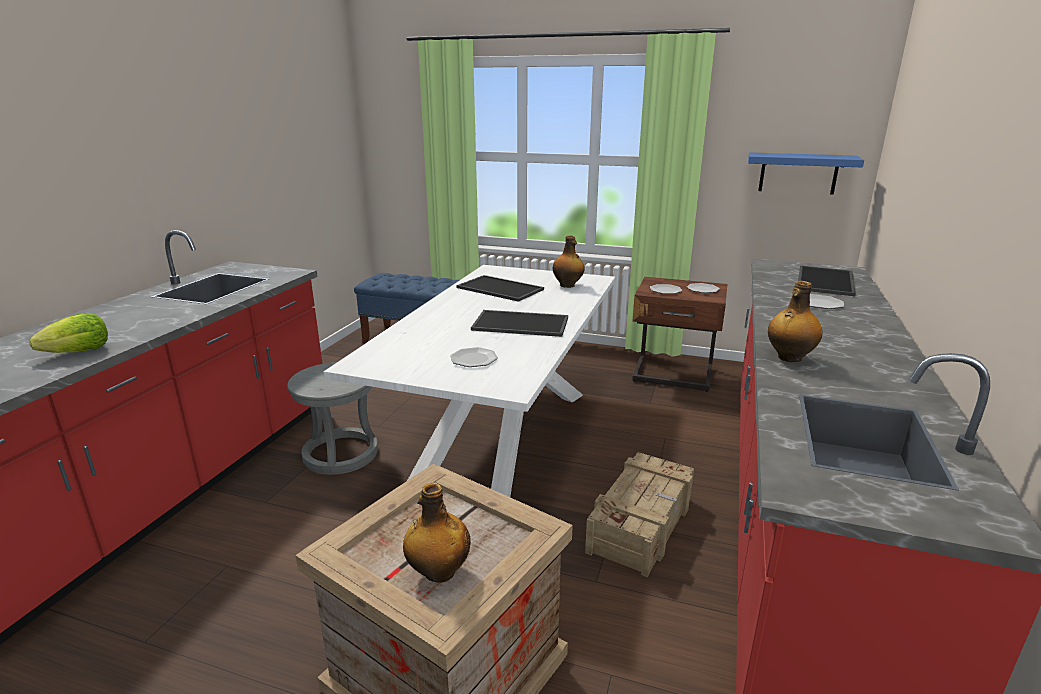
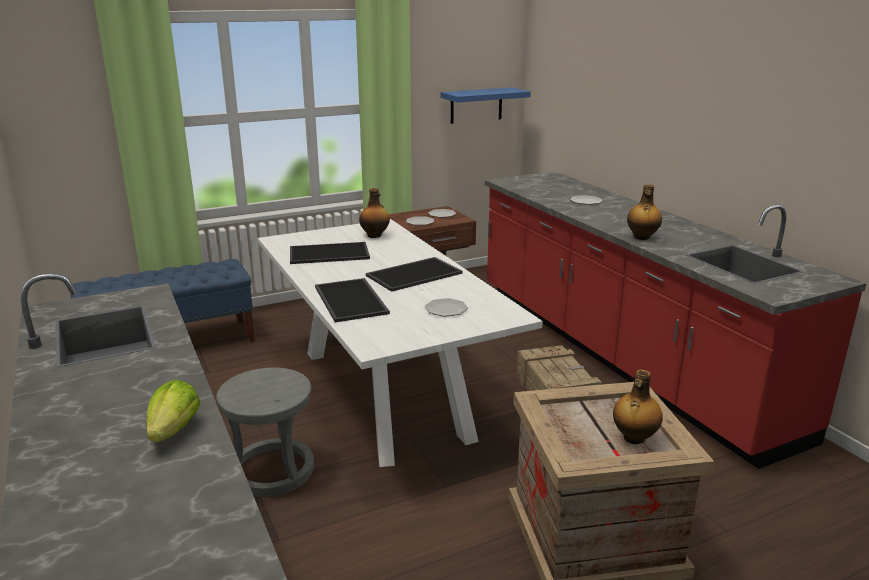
camera: 45 degrees left, 0 degrees up
tray [798,265,856,296] -> tray moved to [315,278,390,322]

